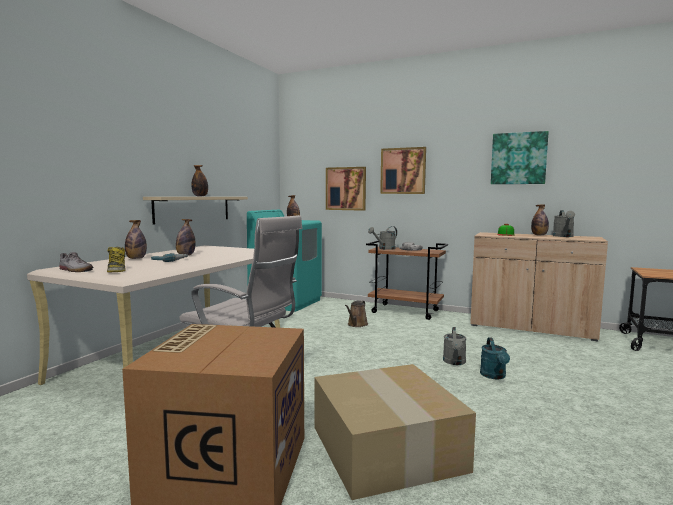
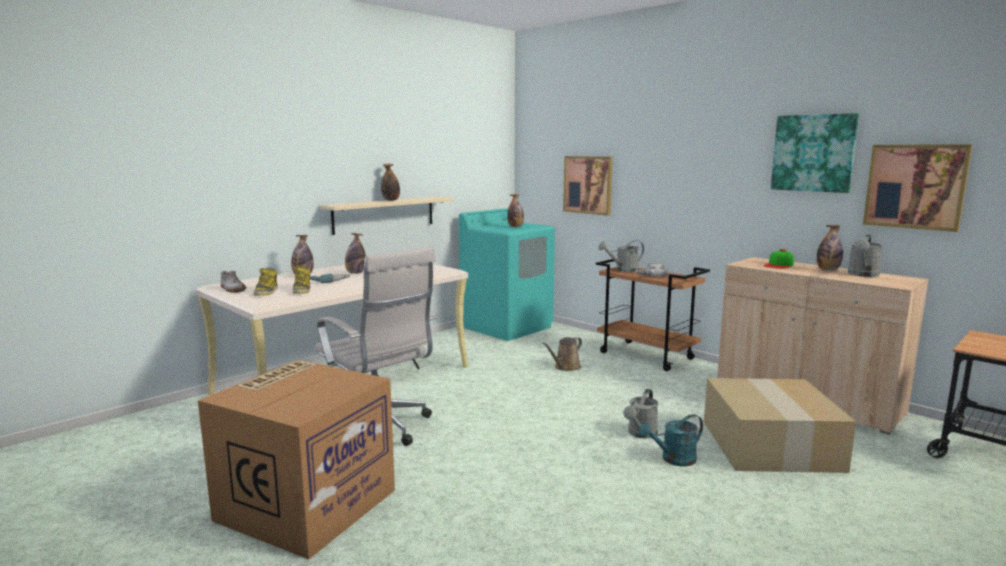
camera: 20 degrees right, 5 degrees up
cardboard box [314,364,476,500] -> cardboard box moved to [704,378,856,473]
picture [380,147,426,194] -> picture moved to [863,145,972,232]
turquoise watering can [480,337,510,379] -> turquoise watering can turned 45 degrees clockwise [639,414,703,466]
none -> boot [292,266,311,294]

